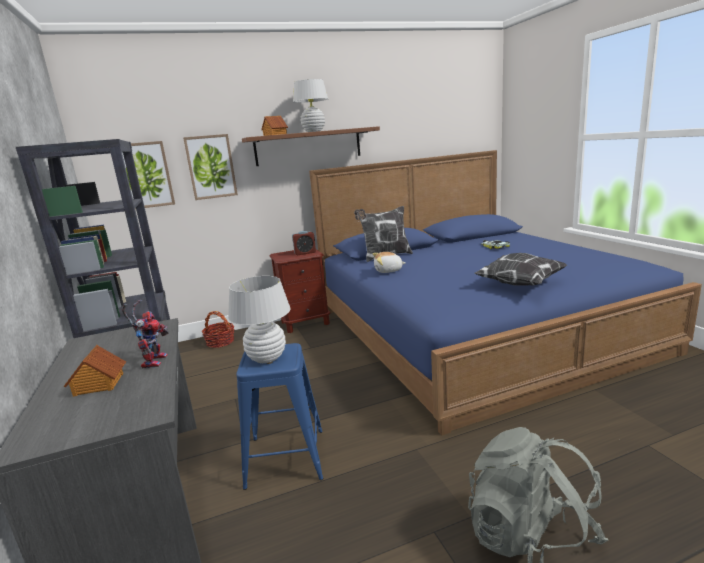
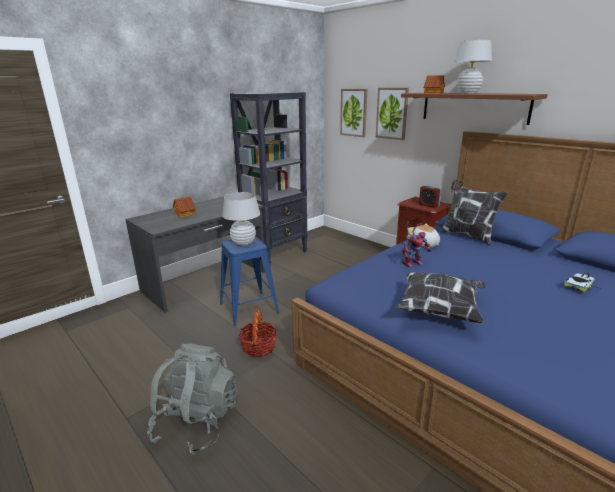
camera: 65 degrees right, 5 degrees up
toy robot [122,300,169,369] -> toy robot moved to [402,222,432,268]
basket [201,311,235,348] -> basket moved to [238,310,277,357]

